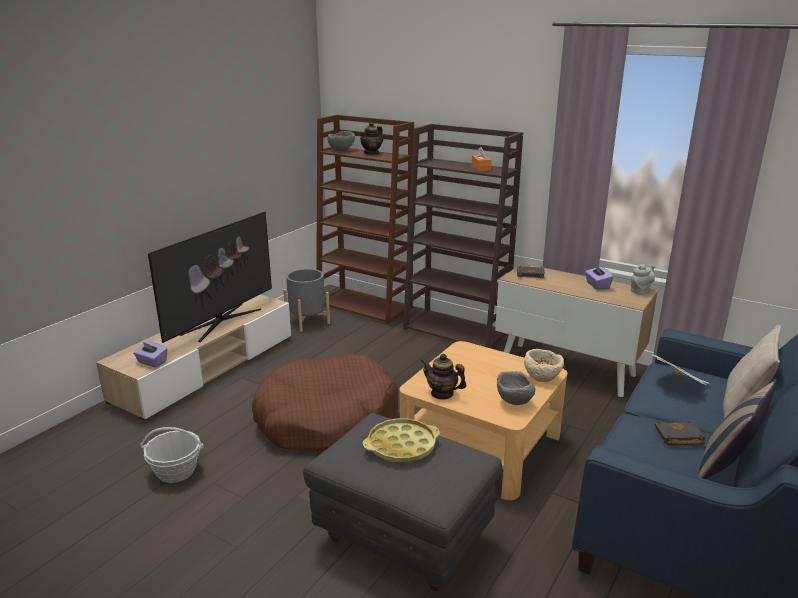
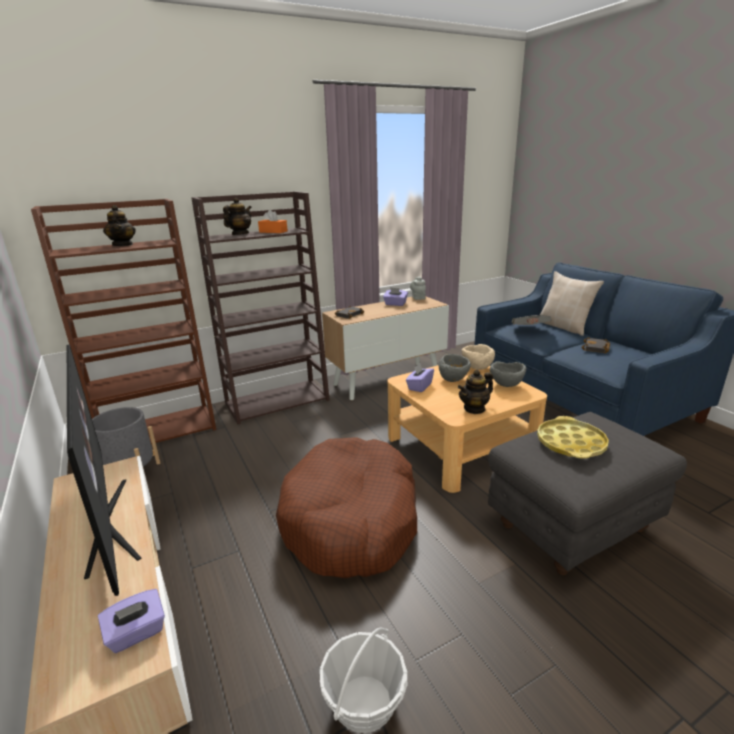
camera: 60 degrees left, 0 degrees up
grey bowl [328,131,355,151] -> grey bowl moved to [439,354,471,382]
pillow [698,379,777,479] -> none
none -> teapot [223,198,252,235]
none -> purple tissue box [406,363,434,392]

